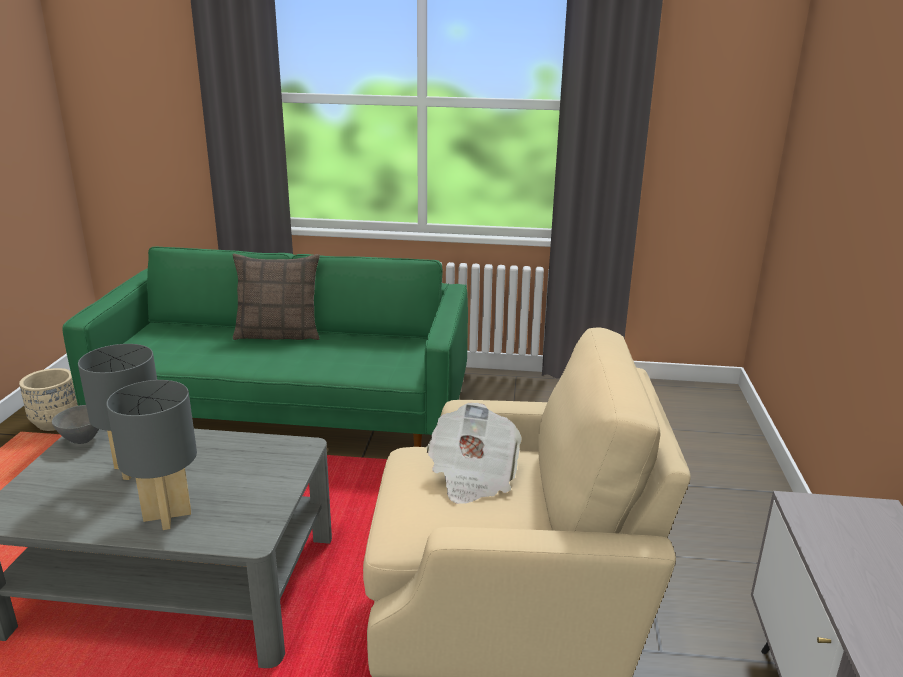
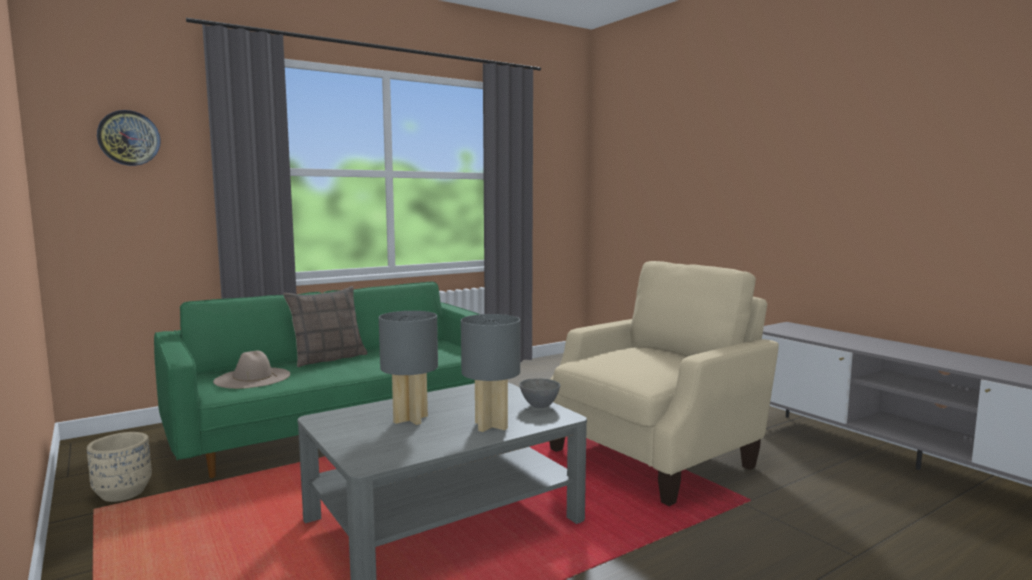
camera: 40 degrees left, 15 degrees down
grey bowl [52,405,99,444] -> grey bowl moved to [519,378,560,408]
newspaper [427,403,522,504] -> none
none -> wall clock [97,110,161,166]
none -> beige hat [213,350,290,389]

